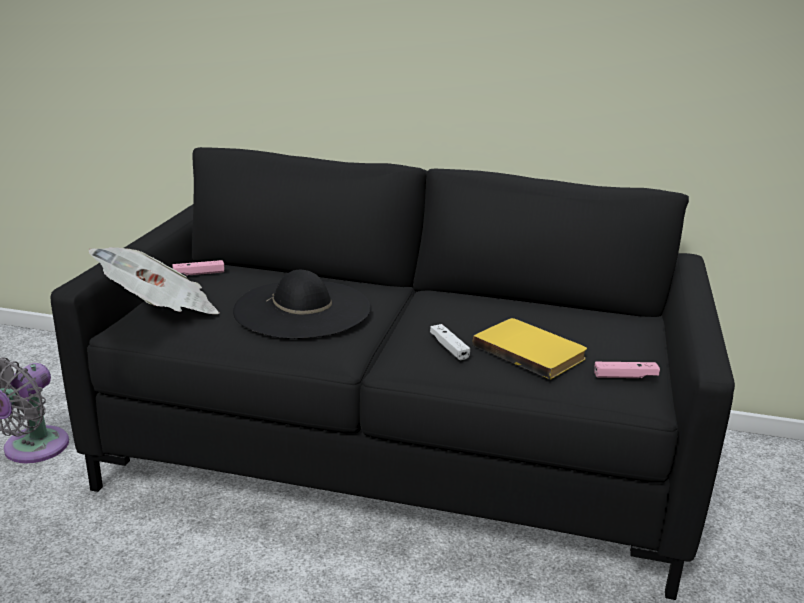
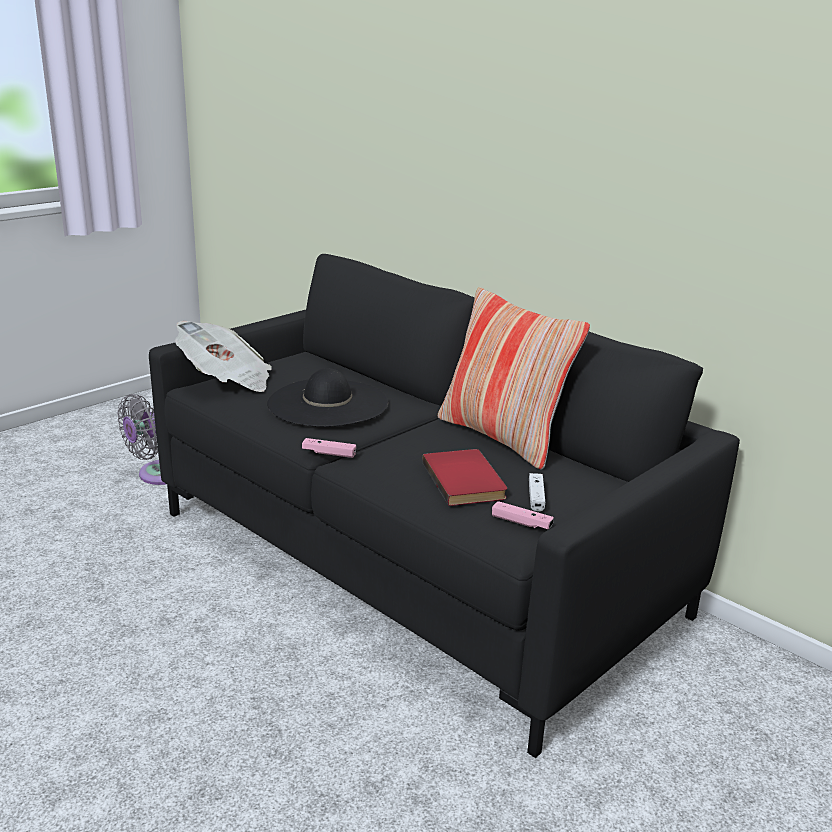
camera: 30 degrees right, 0 degrees up
pink game controller [172,260,224,276] -> pink game controller moved to [302,438,356,458]
white game controller [430,324,470,360] -> white game controller moved to [529,473,545,511]
yellow book [473,318,587,380] -> red book [422,449,507,506]
none -> pillow [438,287,590,470]

